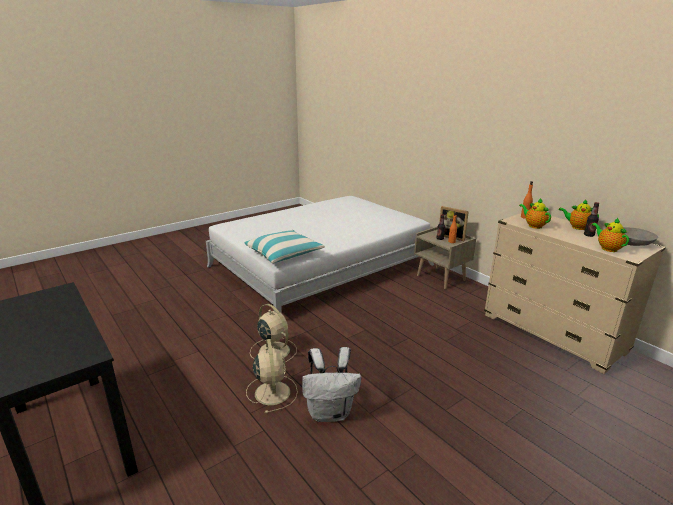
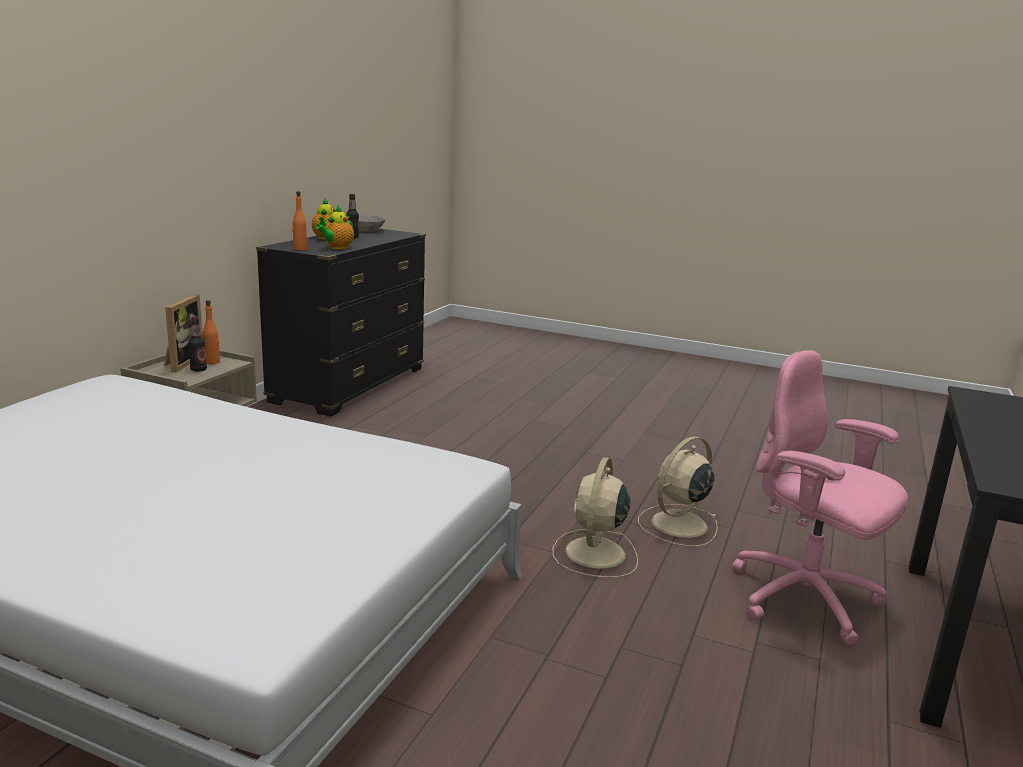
camera: 120 degrees left, 5 degrees down
pillow [245,230,325,263] -> none
white backpack [302,347,361,422] -> none
beige dresser [484,213,666,374] -> black dresser [256,229,426,417]
teapot [592,218,629,252] -> none
none -> pink office chair [732,350,908,645]

